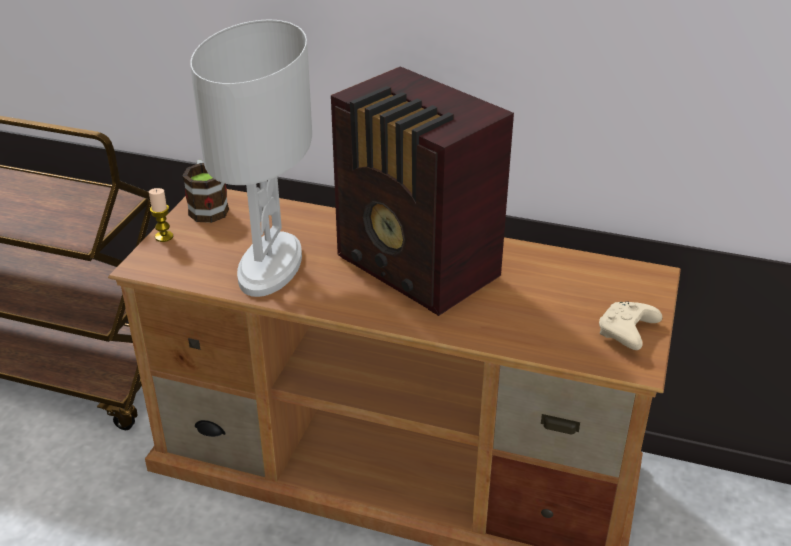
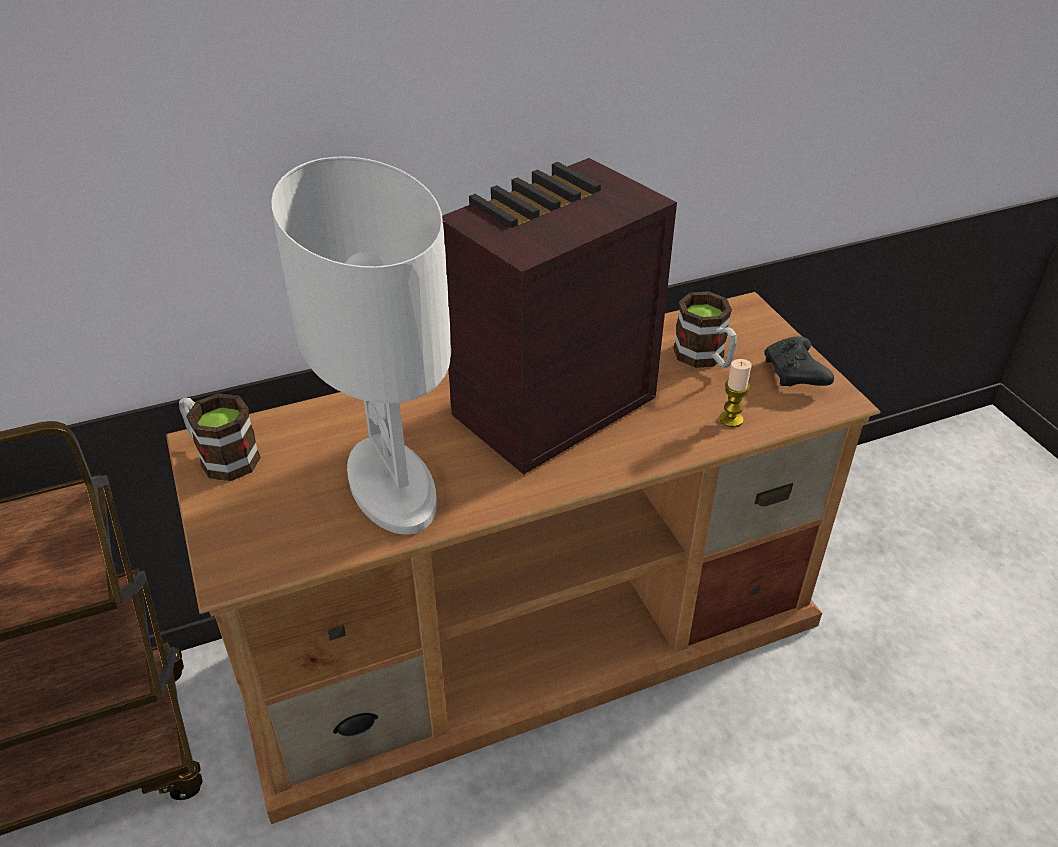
camera: 40 degrees left, 5 degrees up
candle [149,188,173,242] -> candle moved to [719,359,752,427]
radio [330,66,514,316] -> radio turned 135 degrees clockwise [442,158,677,475]
beige game controller [599,301,662,350] -> black game controller [765,336,834,387]
none -> mug [673,291,737,368]

